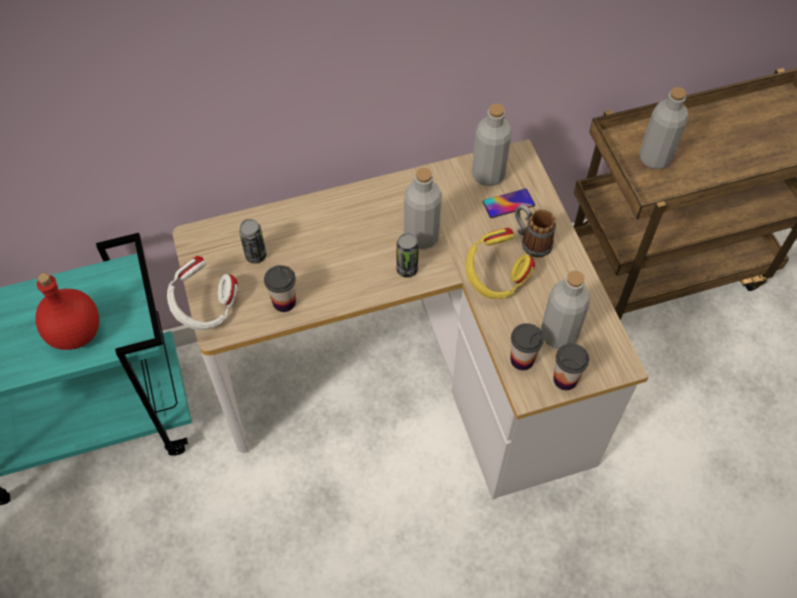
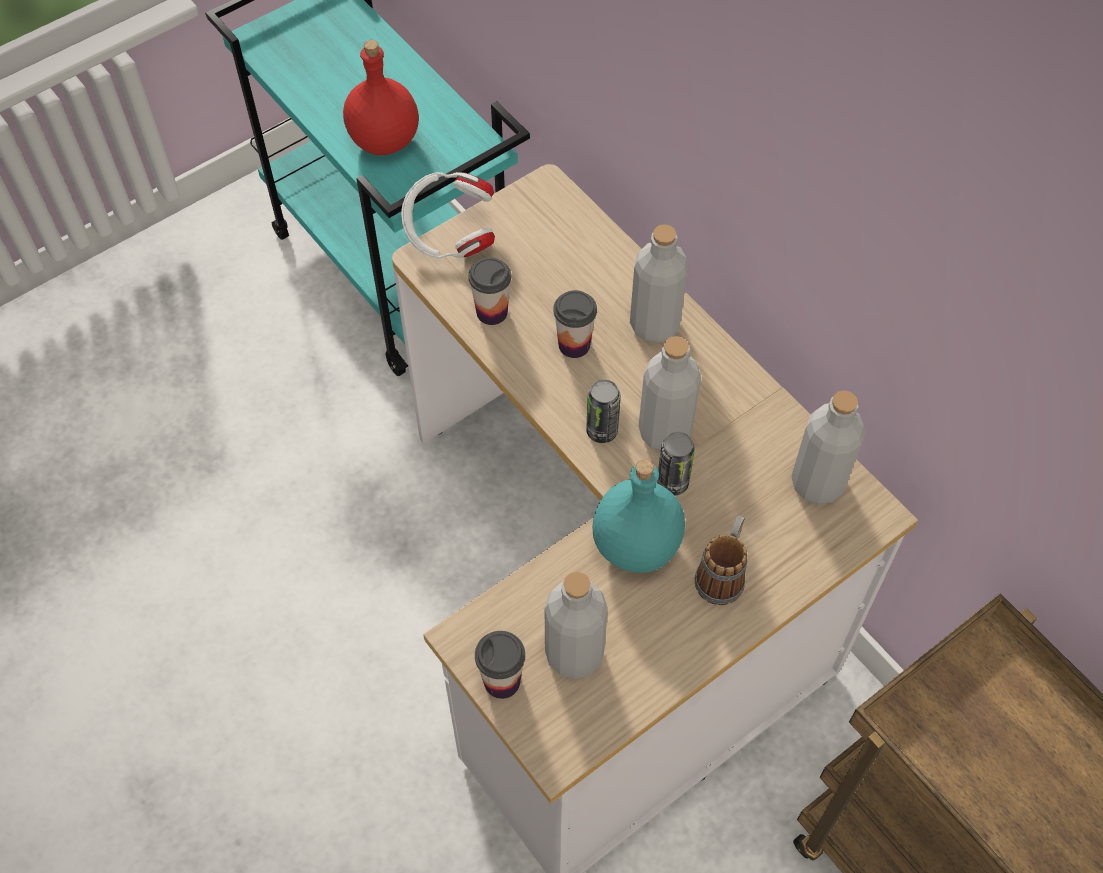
camera: 70 degrees right, 0 degrees up
can [239,219,266,264] -> can moved to [657,432,695,495]
yellow headphones [465,228,535,299] -> turquoise bottle [592,459,685,573]
phone [483,189,535,218] -> none
cup [510,323,544,370] -> cup moved to [553,290,597,358]
grey bottle [639,87,688,169] -> grey bottle moved to [630,224,688,343]

